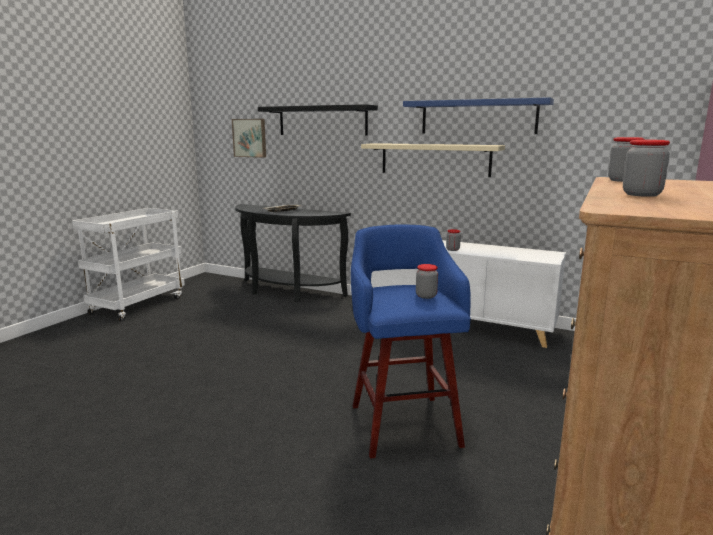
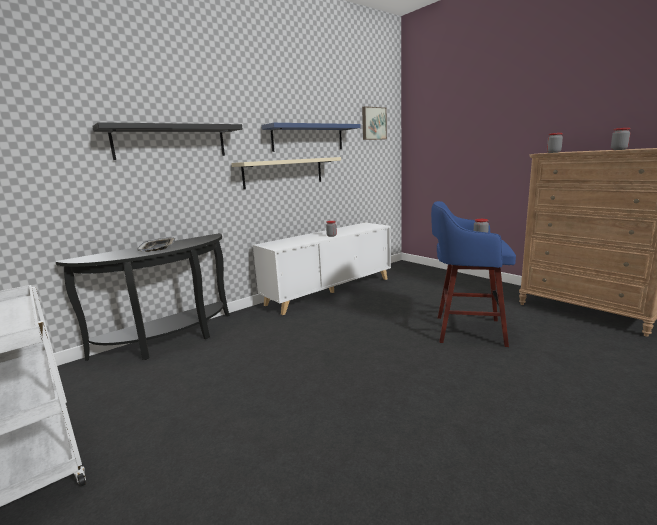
camera: 65 degrees left, 0 degrees up
picture [232,119,266,158] -> picture moved to [362,106,387,140]

